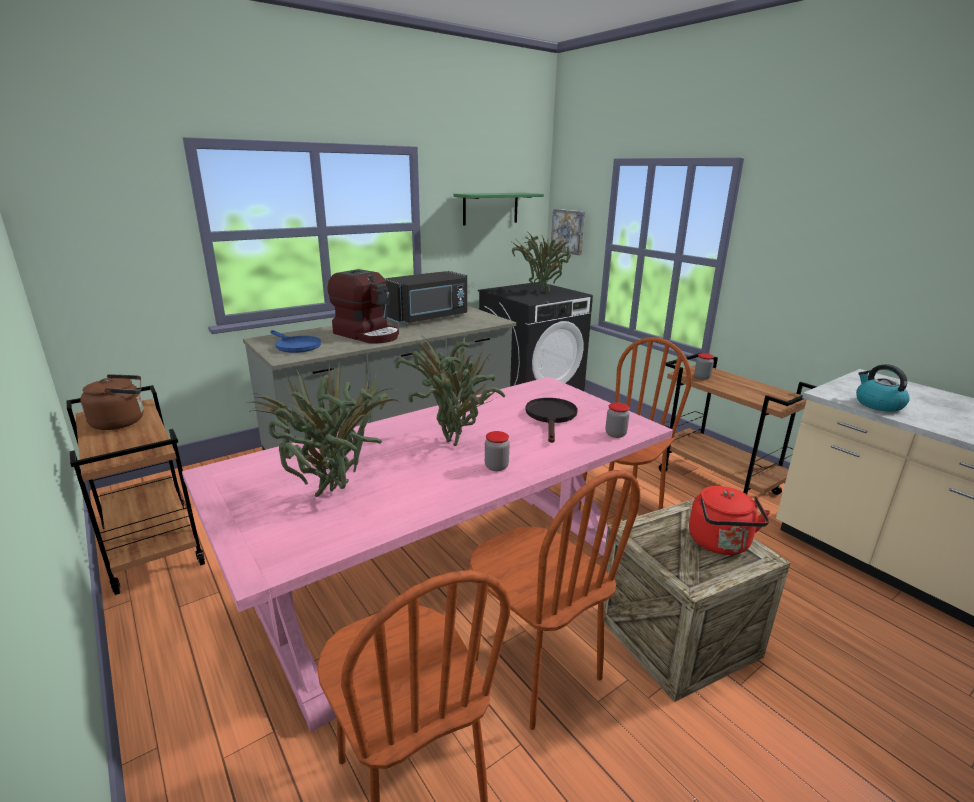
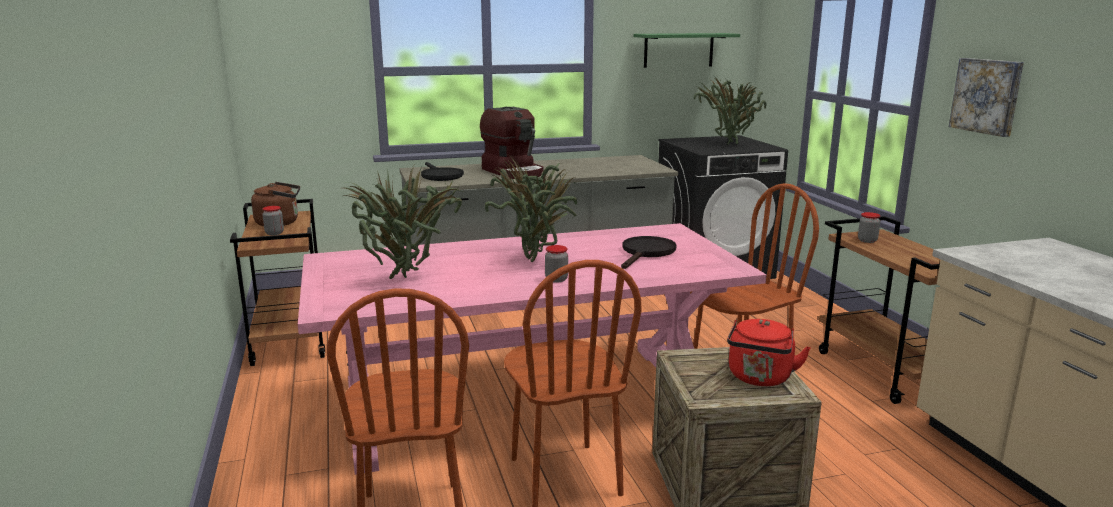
camera: 20 degrees right, 5 degrees down
blue frying pan [270,330,321,353] -> black frying pan [421,162,464,181]
black microwave [382,271,467,324] -> none
picture [551,209,585,255] -> picture moved to [949,58,1024,137]
jar [605,403,629,438] -> jar moved to [262,206,284,235]
kettle [856,364,910,412] -> none

